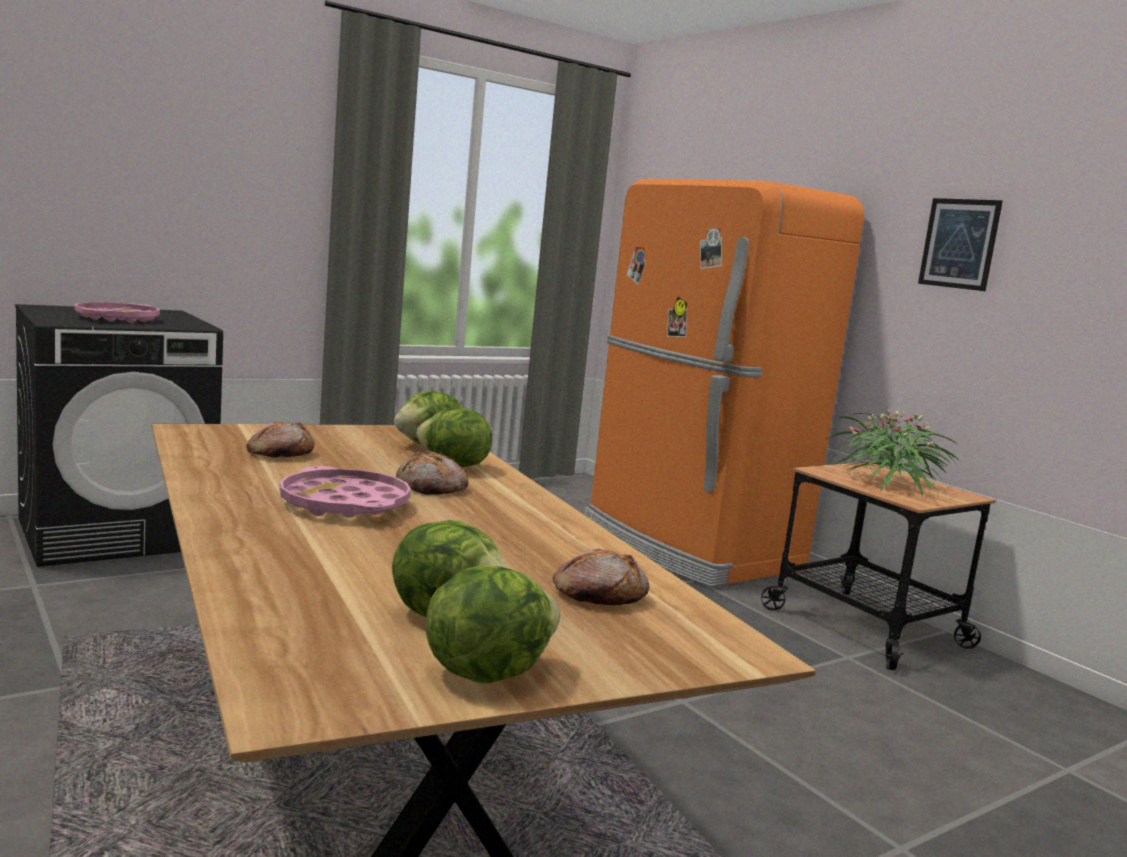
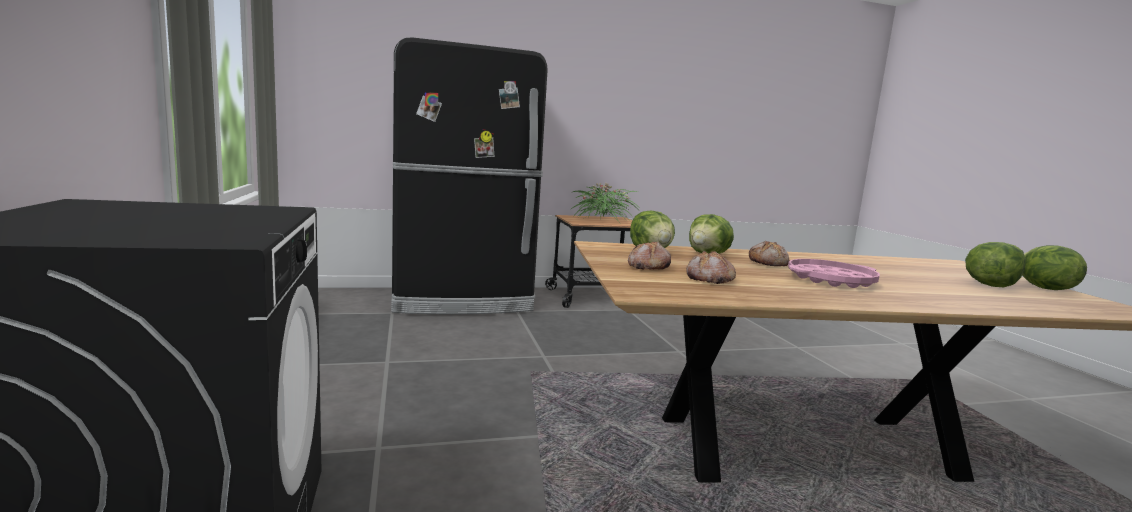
camera: 70 degrees left, 0 degrees up
pink tray [75,302,160,323] -> none
bread [553,549,649,605] -> bread moved to [628,242,671,269]
orange fridge [584,179,864,587] -> black fridge [391,37,548,314]
picture [918,198,1003,291] -> none

